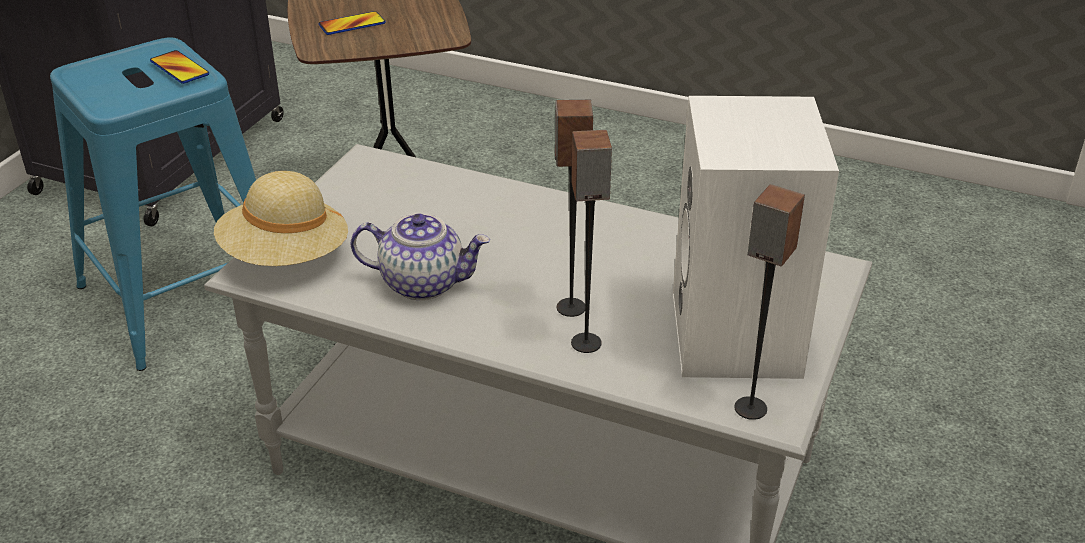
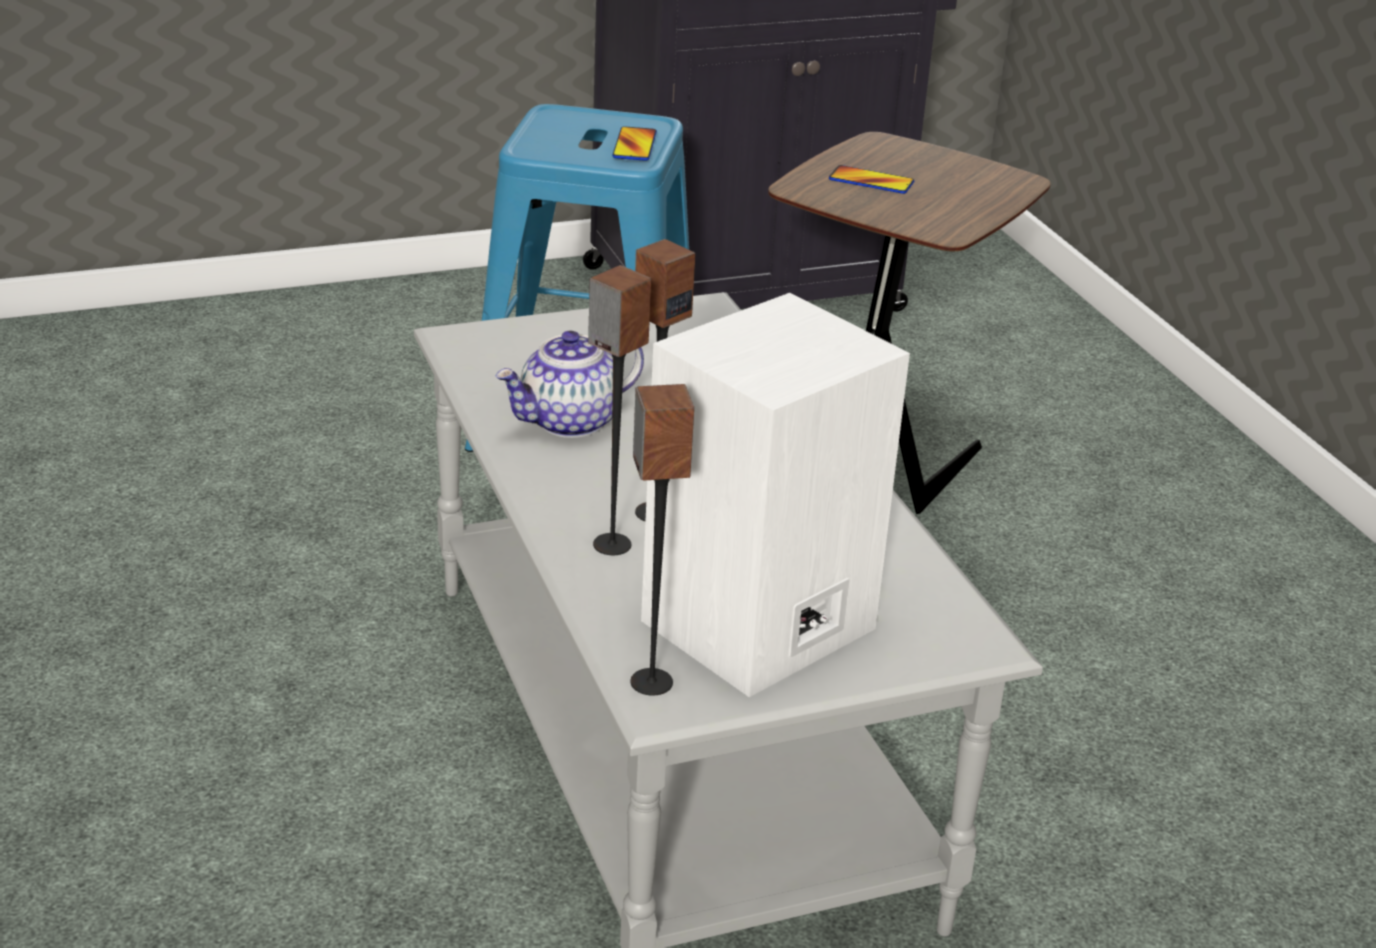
camera: 45 degrees right, 5 degrees down
beige hat [214,171,348,266] -> none
teapot [350,213,490,300] -> teapot turned 90 degrees clockwise [495,331,644,438]

